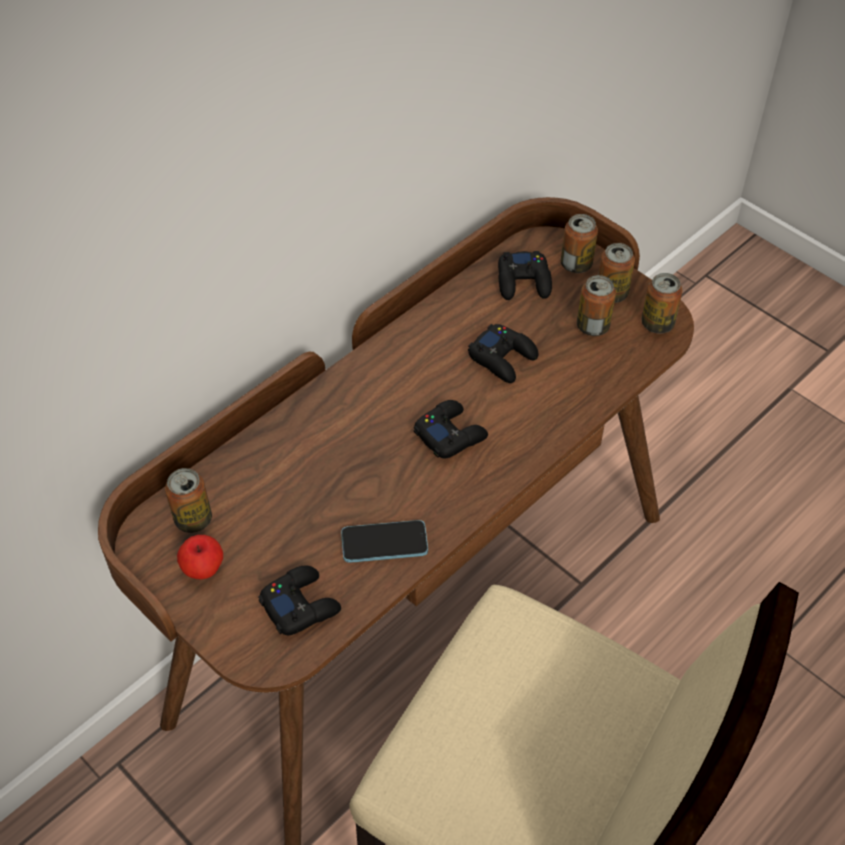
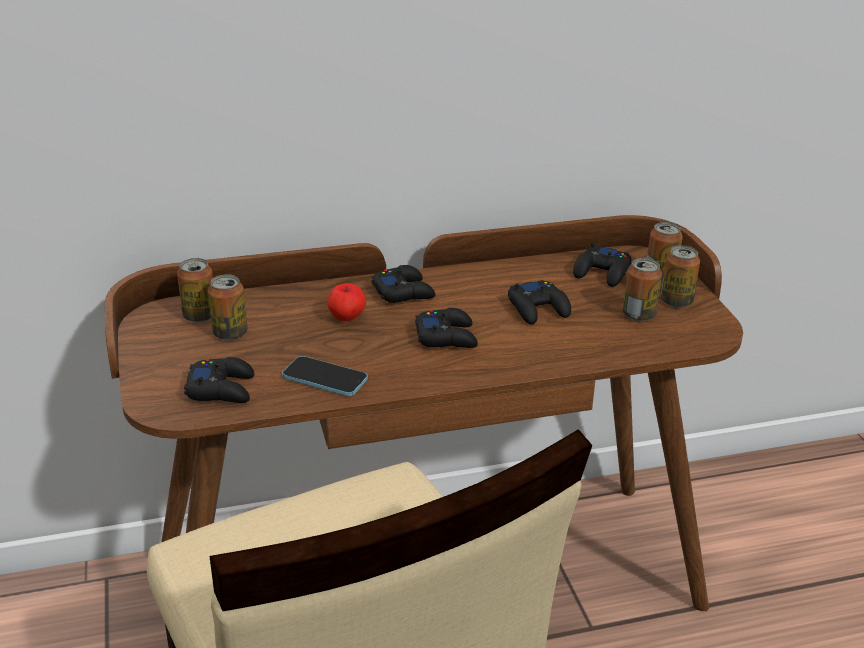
camera: 30 degrees right, 20 degrees down
apple [177,535,223,580] -> apple moved to [327,283,366,321]
can [641,273,682,334] -> can moved to [208,274,248,340]
none -> black game controller [371,265,435,303]

